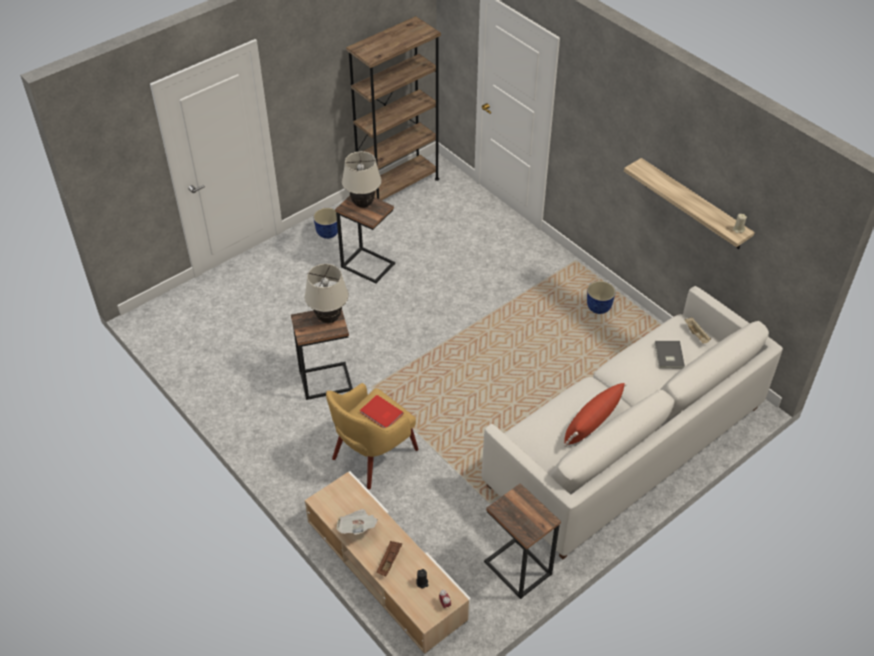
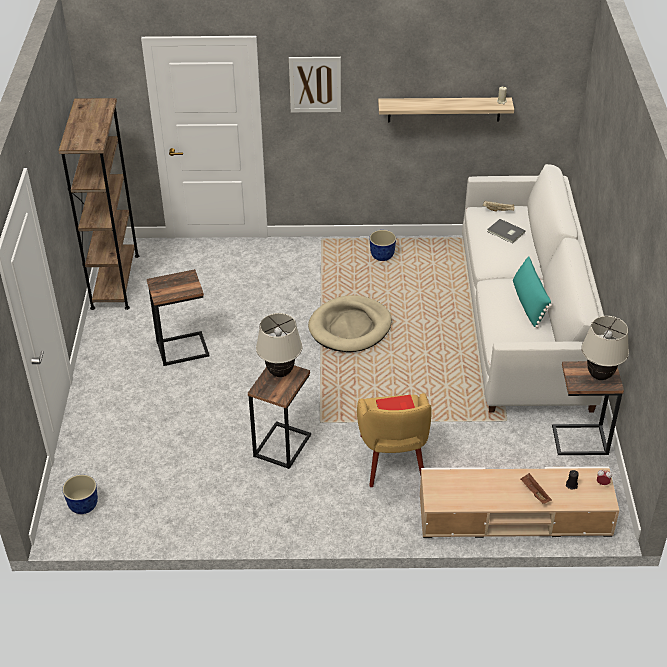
camera: 50 degrees left, 5 degrees down
planter [313,208,338,239] -> planter moved to [62,475,98,514]
newspaper [336,509,378,535] -> none
beige table lamp [342,151,381,208] -> beige table lamp moved to [581,316,629,380]
red pillow [564,383,627,447] -> turquoise pillow [513,256,552,328]
none -> picture [289,57,341,113]
none -> beige dog bed [308,295,392,352]

